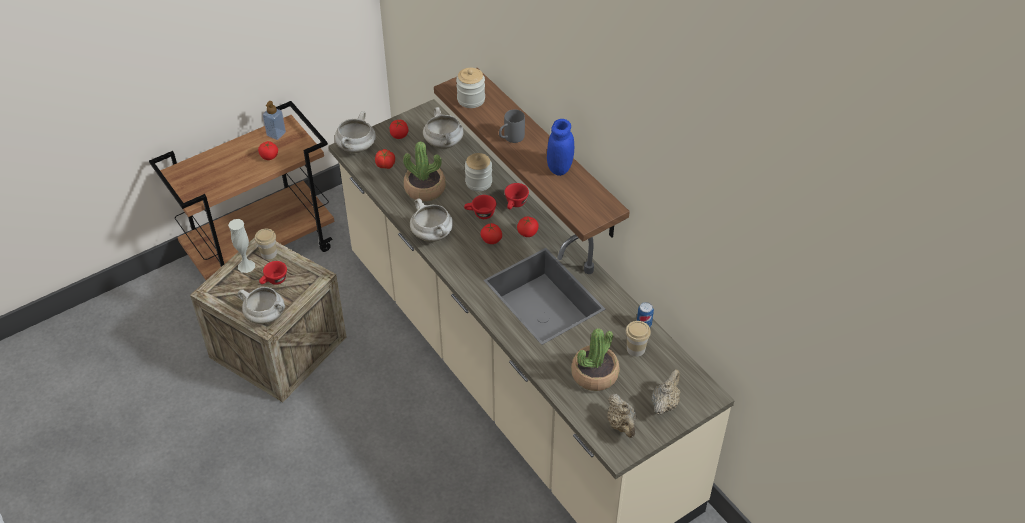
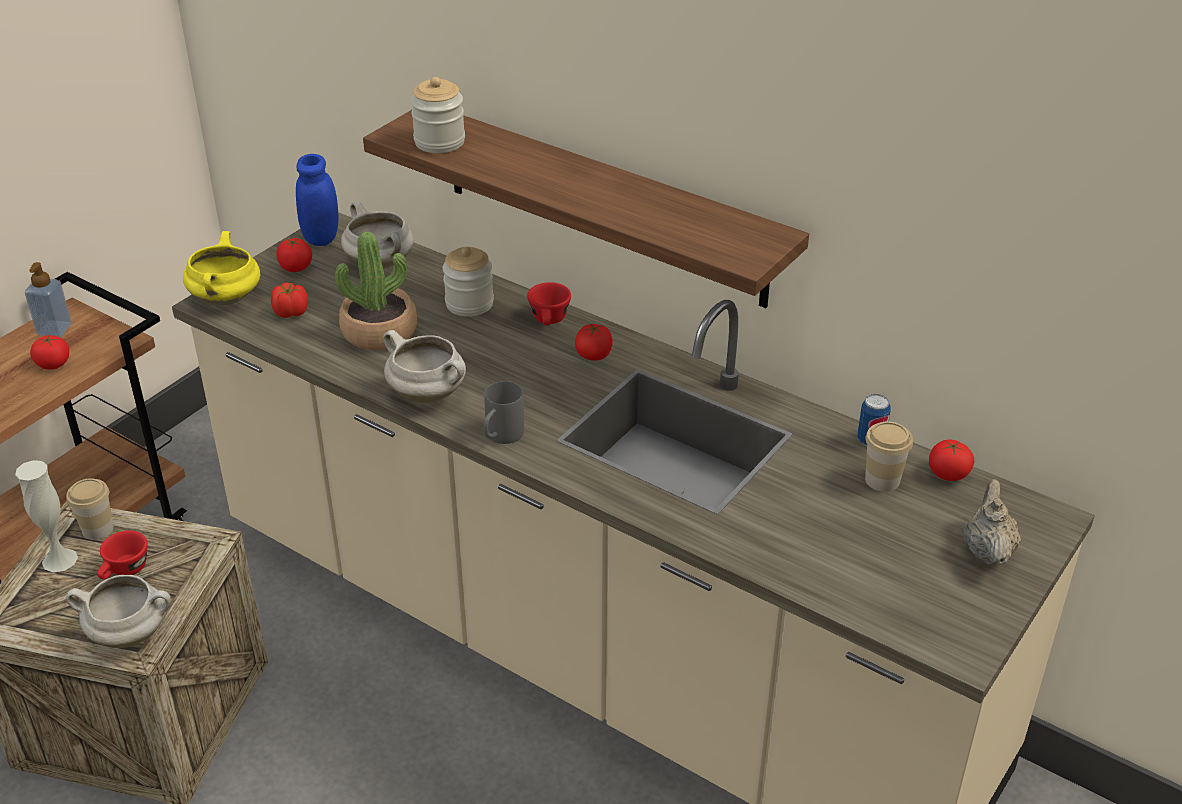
camera: 20 degrees left, 10 degrees down
white cooking pot [335,111,376,153] -> yellow cooking pot [183,231,260,305]
red cup [464,195,496,219] -> none
tomato [480,223,502,244] -> tomato moved to [929,439,974,481]
grey mug [499,109,525,143] -> grey mug moved to [483,381,524,444]
blue jar [547,119,574,176] -> blue jar moved to [296,154,339,246]
potted plant [571,328,620,391] -> none
beige teapot [607,394,636,438] -> none

